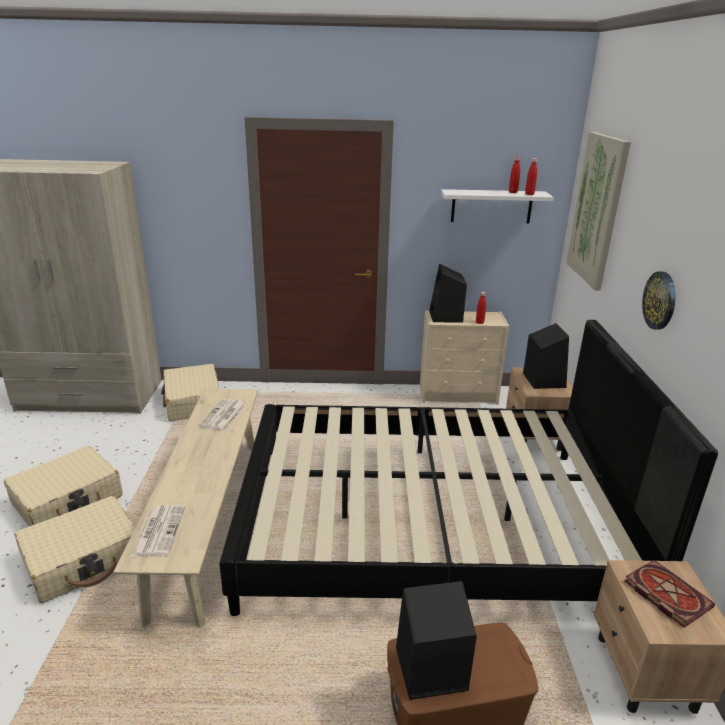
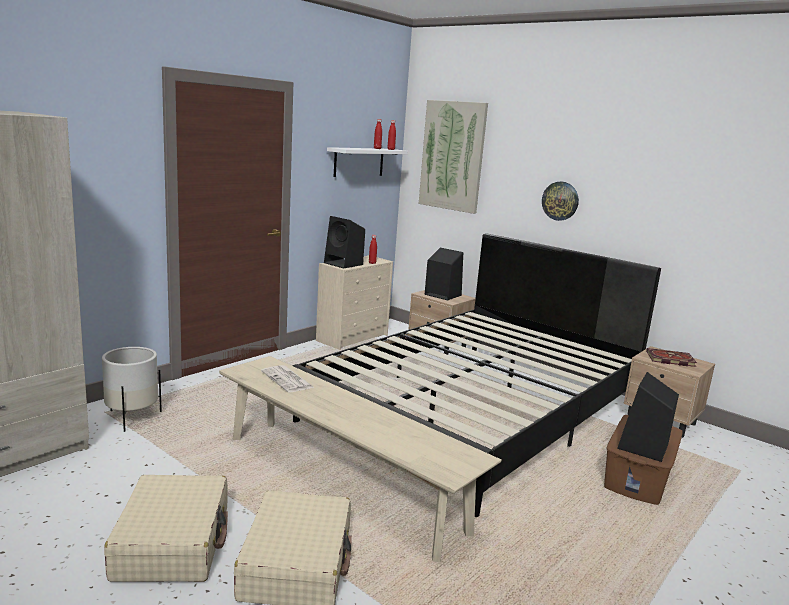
camera: 50 degrees left, 10 degrees down
newspaper [131,505,185,557] -> none
beige suitcase [161,364,219,421] -> white planter [102,347,162,432]

